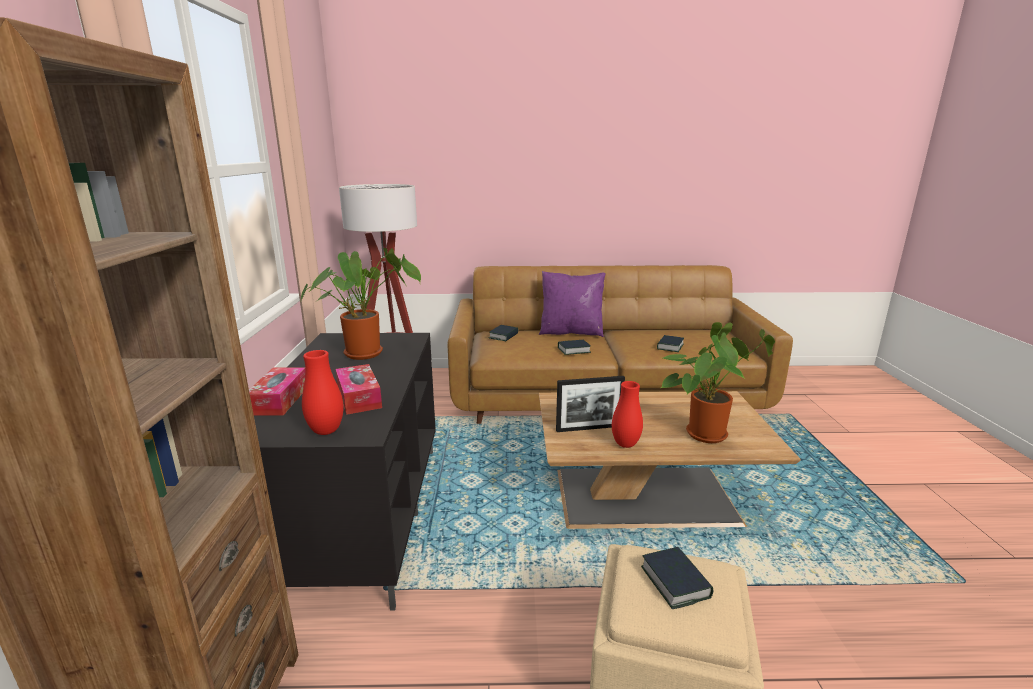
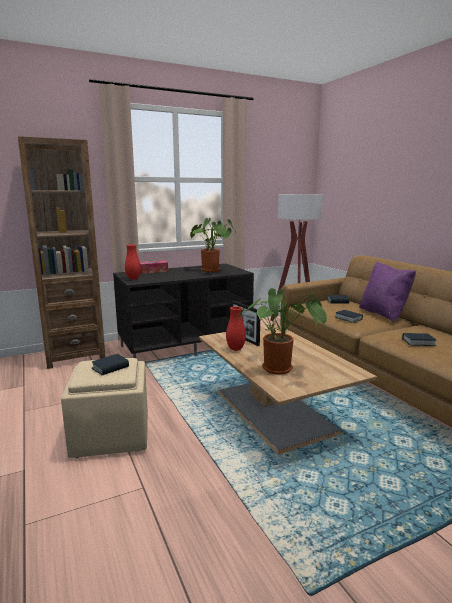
camera: 65 degrees right, 5 degrees down
tissue box [336,364,382,415] -> none

